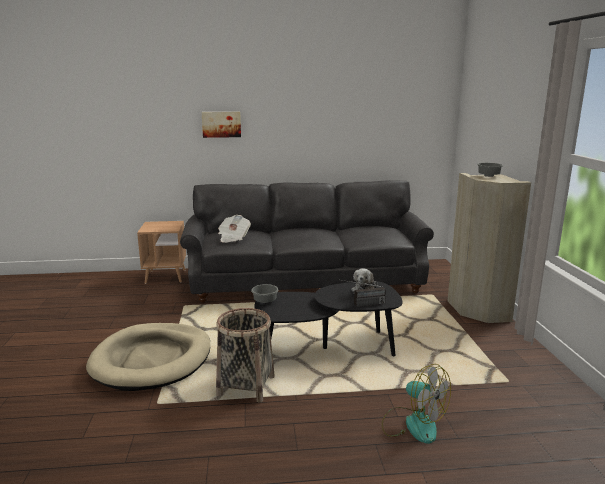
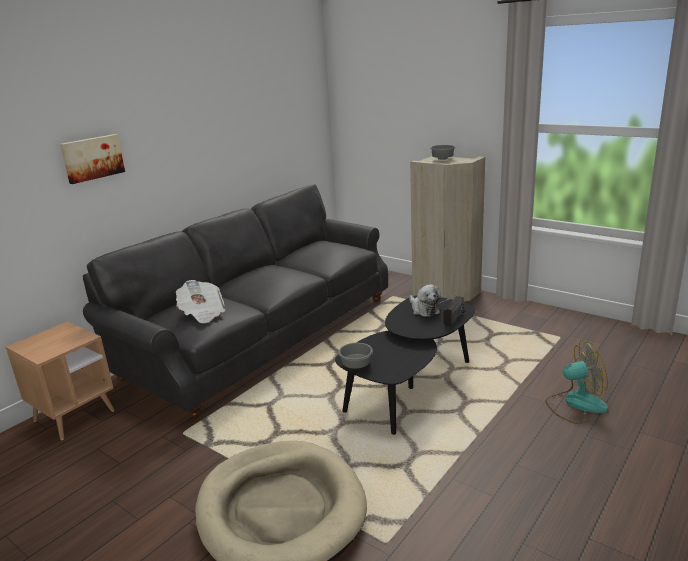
camera: 45 degrees left, 5 degrees up
basket [216,308,275,403] -> none

